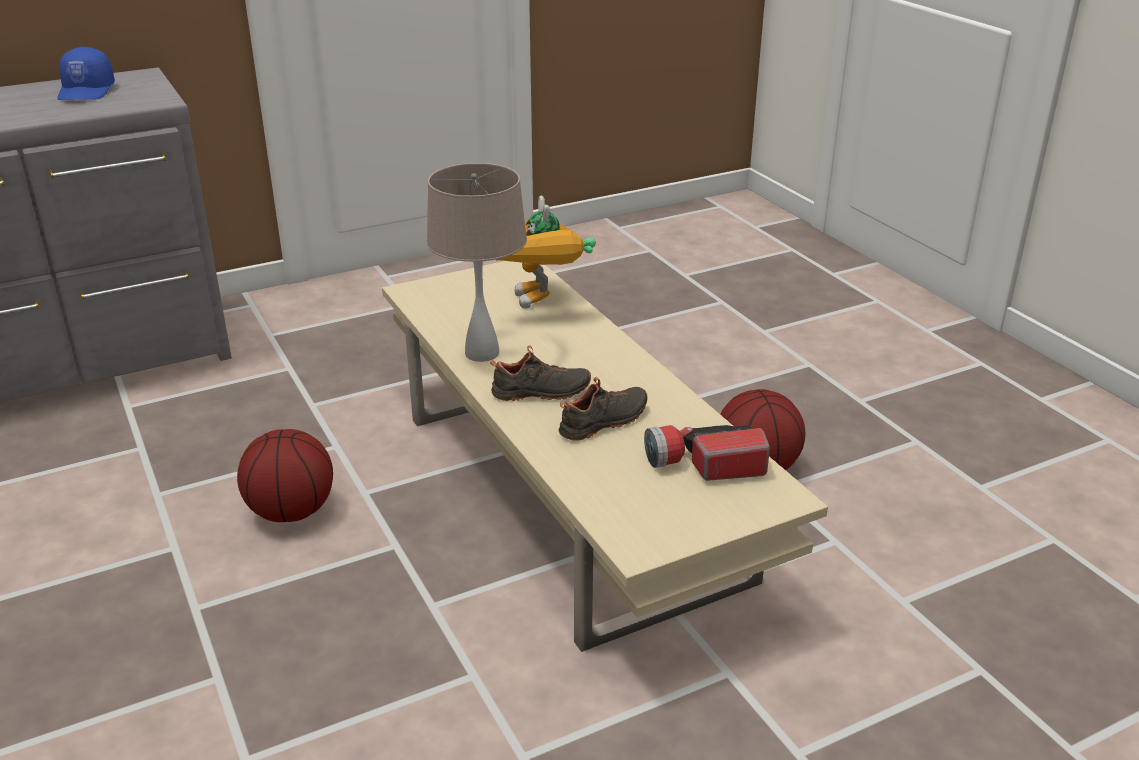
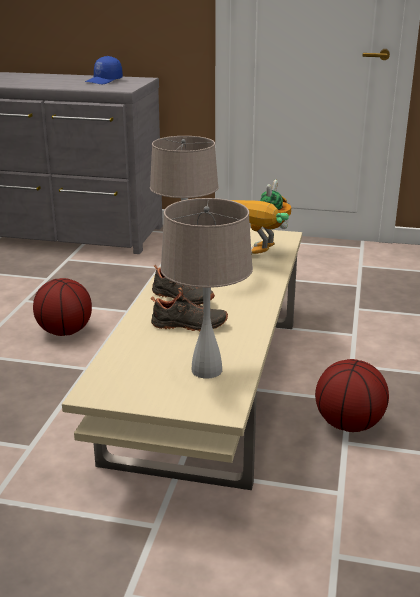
camera: 40 degrees right, 5 degrees down
flashlight [644,425,770,481] -> beige table lamp [160,198,253,378]

